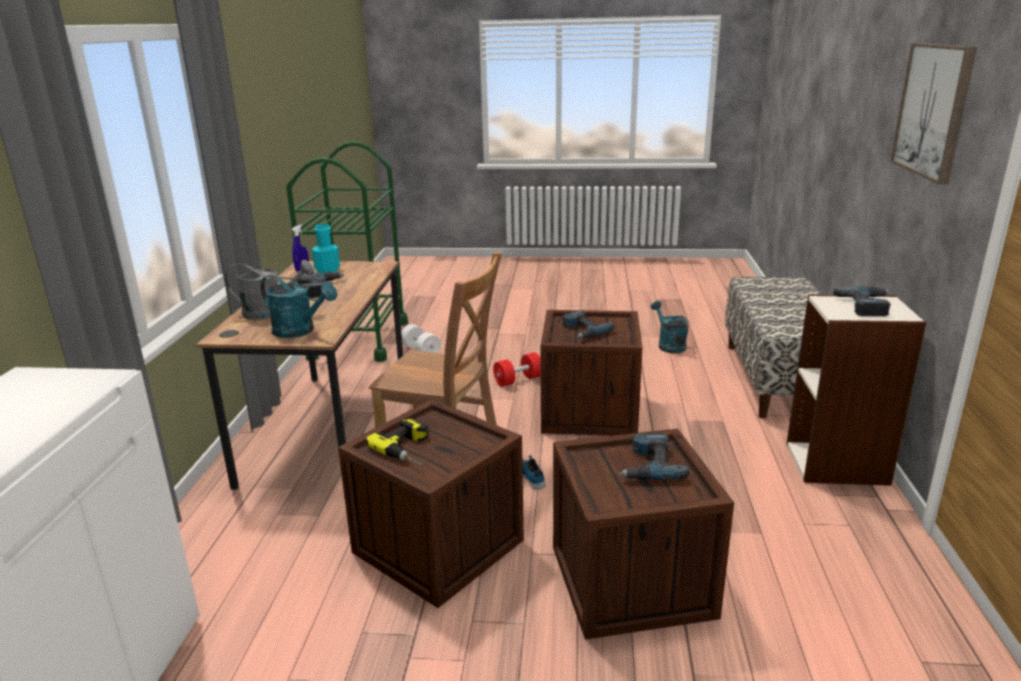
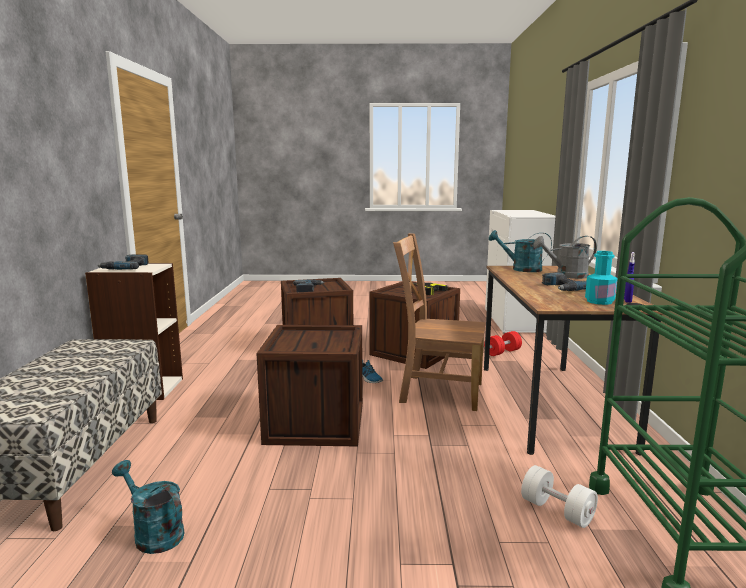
camera: 175 degrees right, 10 degrees down
red dumbbell [493,352,541,387] -> red dumbbell moved to [484,331,522,356]
power drill [562,310,615,339] -> none
turquoise watering can [651,301,688,353] -> turquoise watering can turned 150 degrees clockwise [112,460,185,554]
picture [890,43,977,184] -> none

